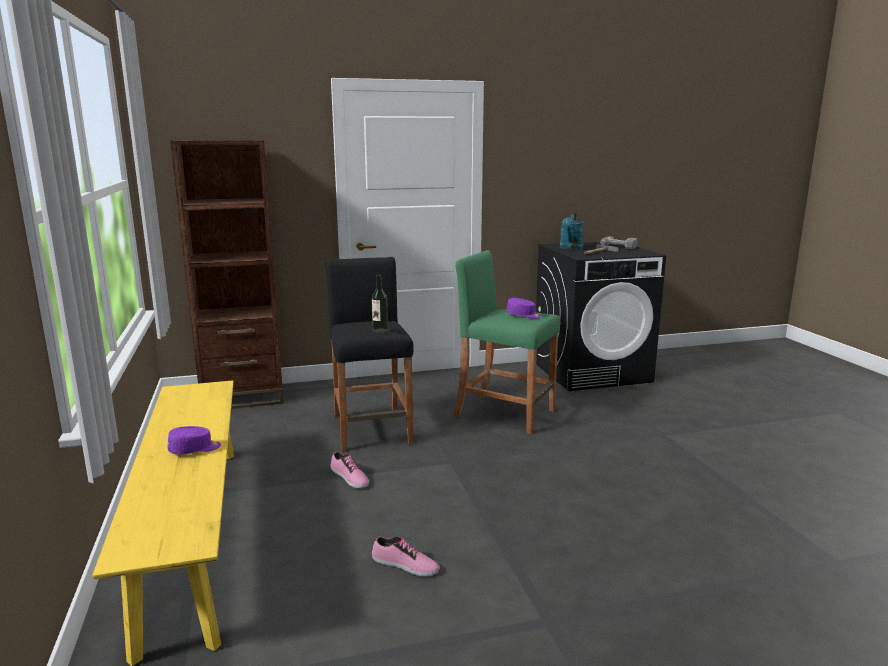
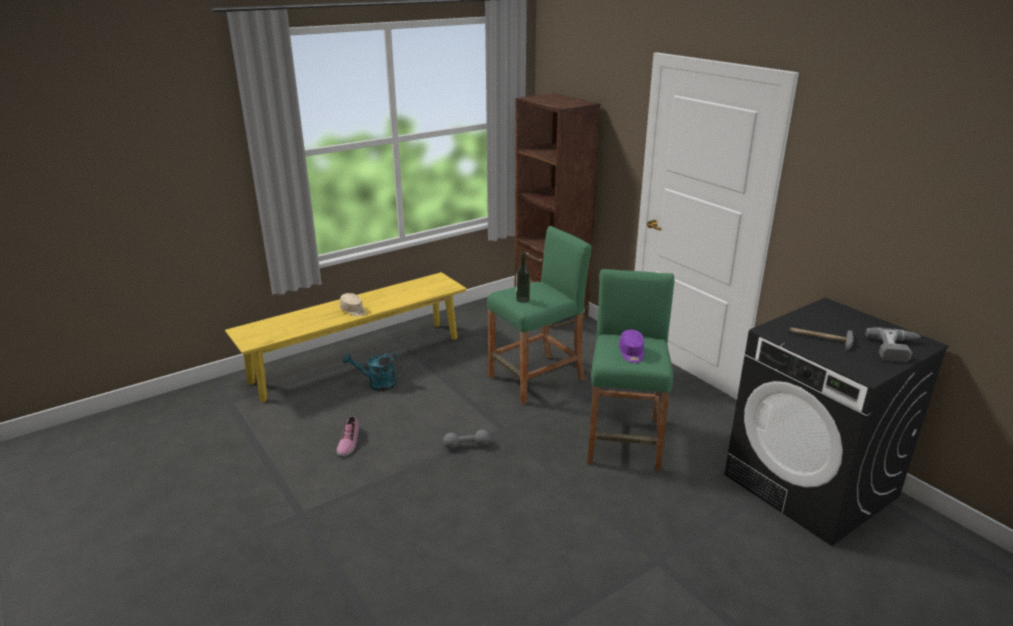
camera: 70 degrees right, 10 degrees up
purple cap [168,426,221,455] -> beige cap [340,293,366,316]
black stool [325,257,414,452] -> green stool [487,226,592,404]
shoe [331,452,369,488] -> none
turquoise watering can [560,213,584,250] -> turquoise watering can moved to [343,353,402,391]
none -> grey dumbbell [443,430,491,449]

